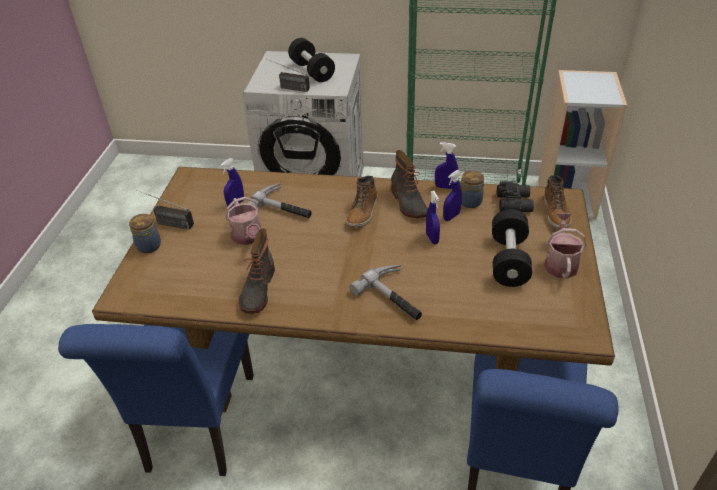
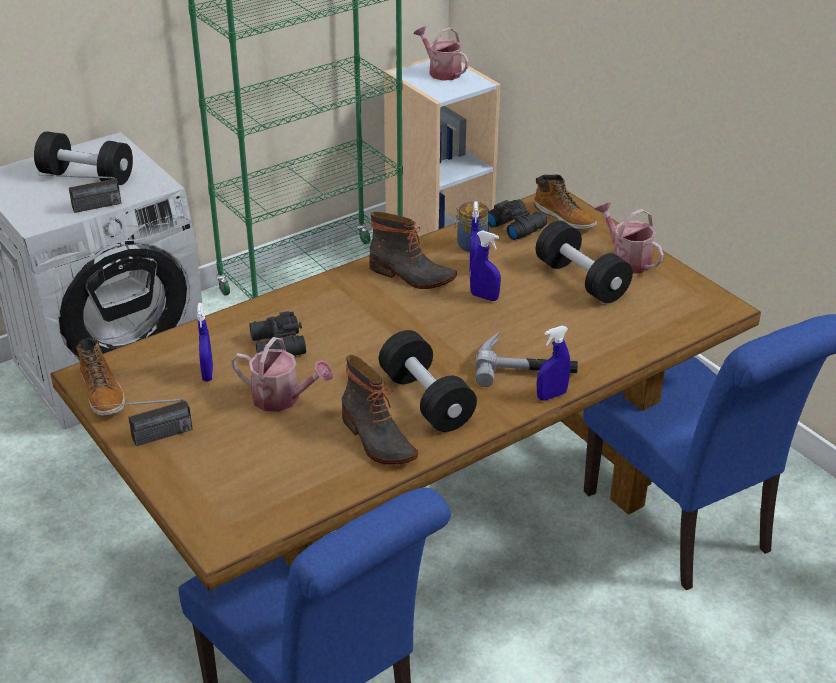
camera: 45 degrees left, 5 degrees down
jar [129,214,161,253] -> none
hammer [248,183,311,218] -> black binoculars [249,311,306,356]
boot [347,176,378,227] -> boot moved to [76,338,125,416]
blue spray bottle [435,142,458,189] -> blue spray bottle moved to [537,326,570,401]
none -> black dumbbell [379,330,477,432]
none -> watering can [414,26,469,81]

